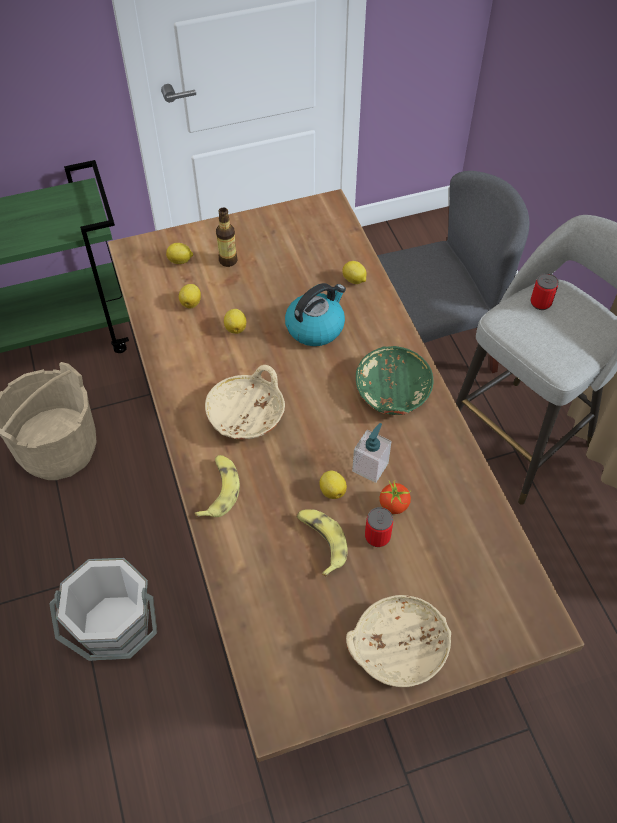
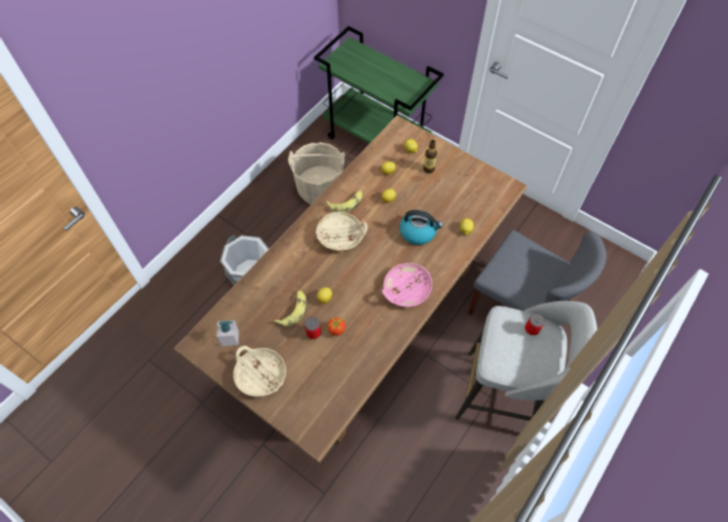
camera: 55 degrees right, 5 degrees up
banana [195,455,240,517] -> banana moved to [325,191,362,213]
soap dispenser [352,423,392,483] -> soap dispenser moved to [217,320,239,346]
green bowl [356,346,433,415] -> pink bowl [382,263,432,307]

